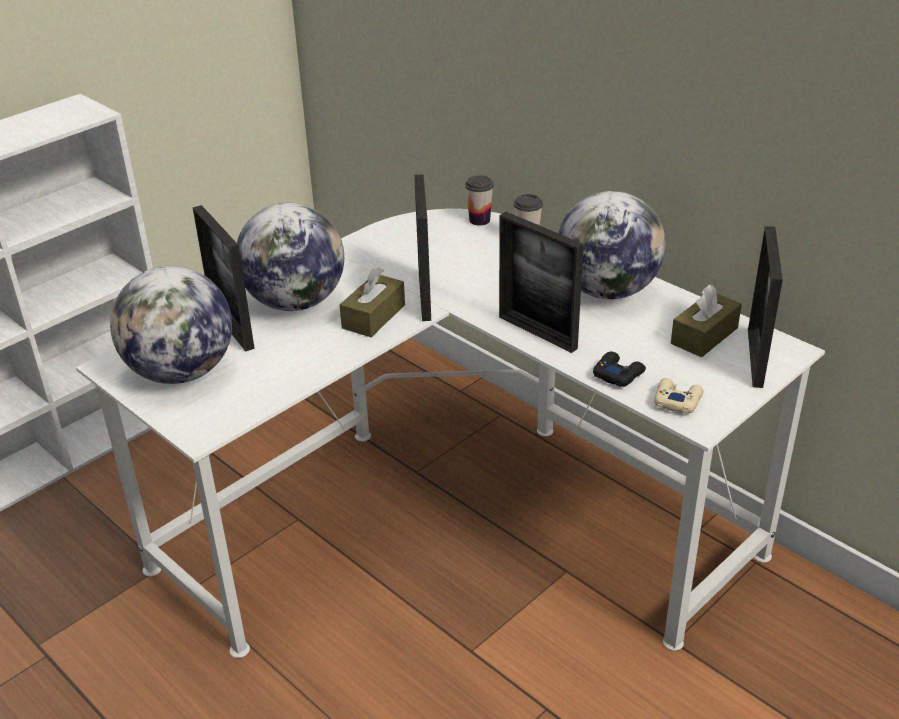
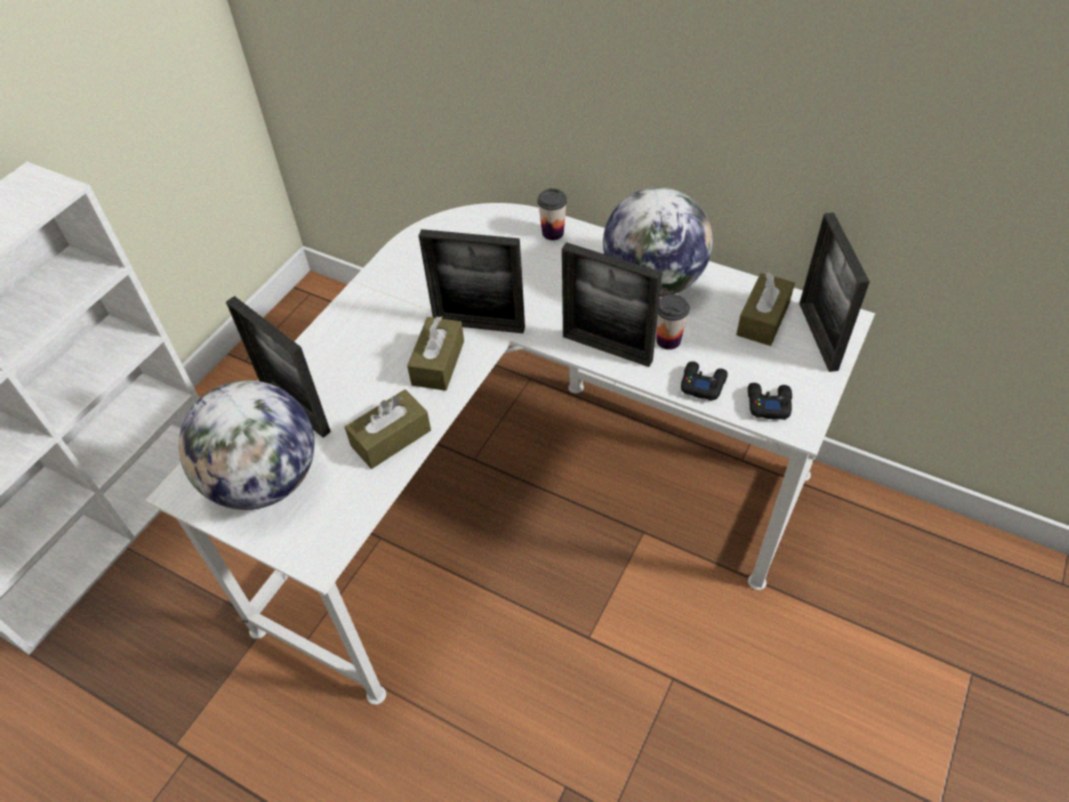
camera: 15 degrees left, 15 degrees up
globe [237,202,344,311] -> none
picture frame [414,174,431,321] -> picture frame turned 120 degrees clockwise [419,229,525,333]
cup [465,175,494,226] -> cup moved to [656,294,689,350]
beige game controller [654,378,704,414] -> black game controller [748,383,792,420]
none -> brown tissue box [345,389,431,469]

